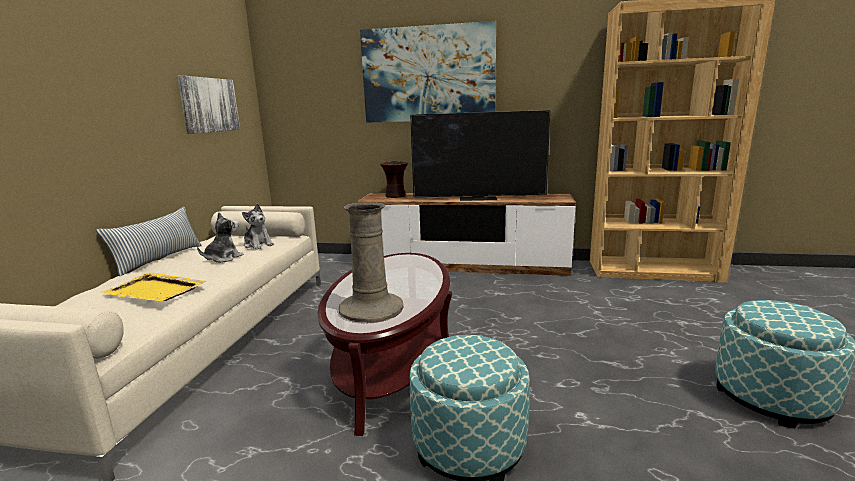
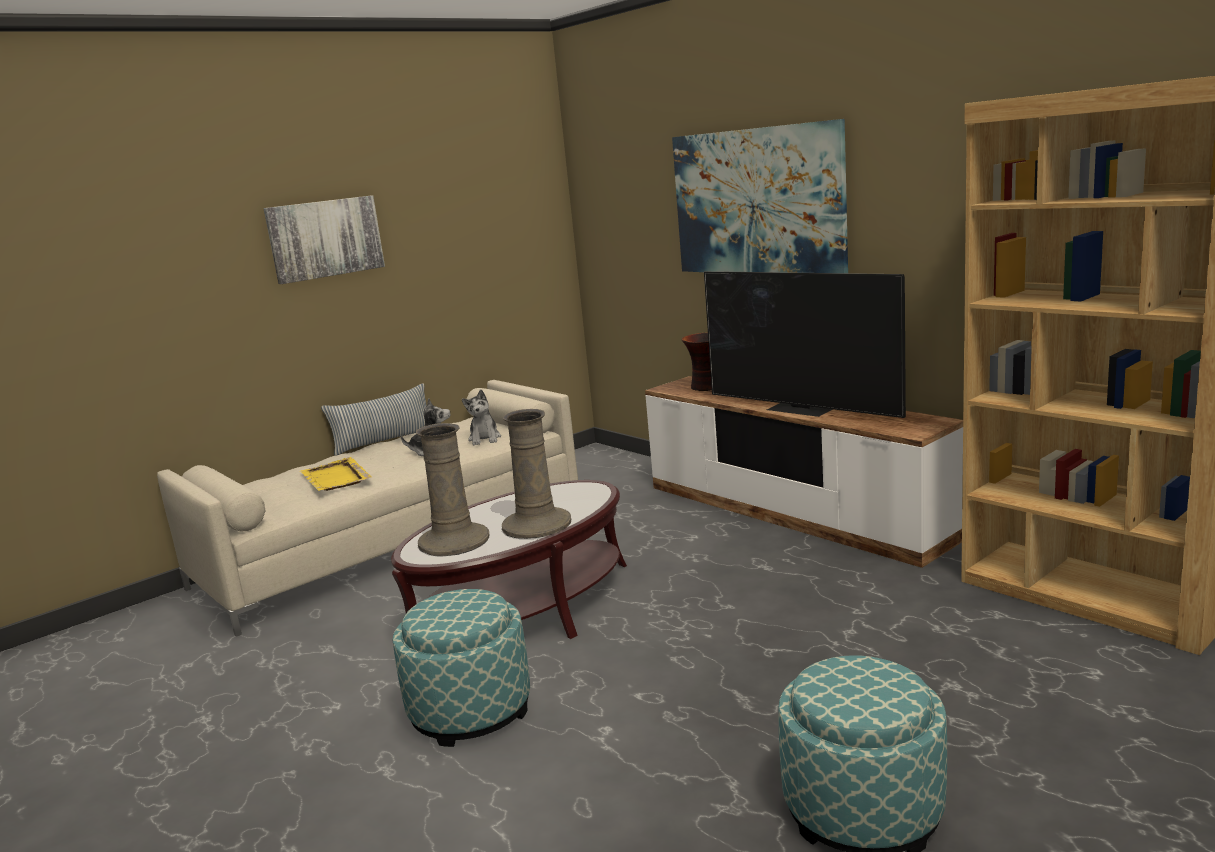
camera: 40 degrees right, 0 degrees up
picture [177,75,240,134] -> picture moved to [264,195,385,284]
none -> beige vase [502,409,571,539]

